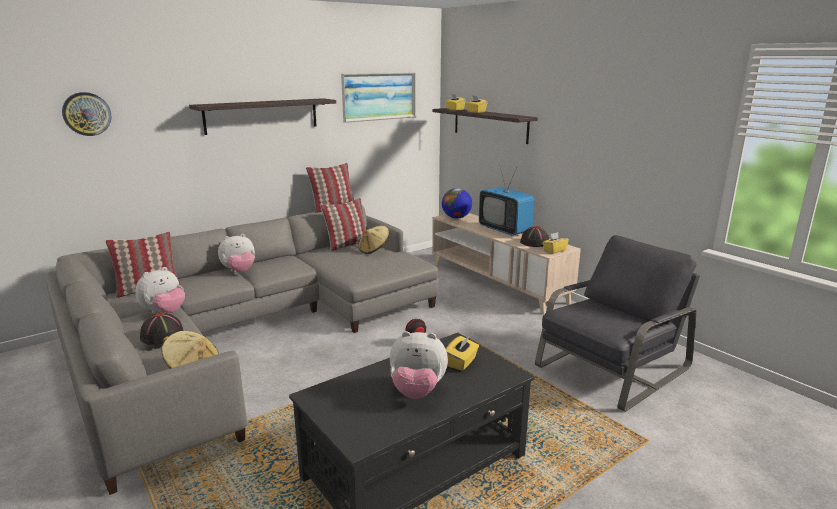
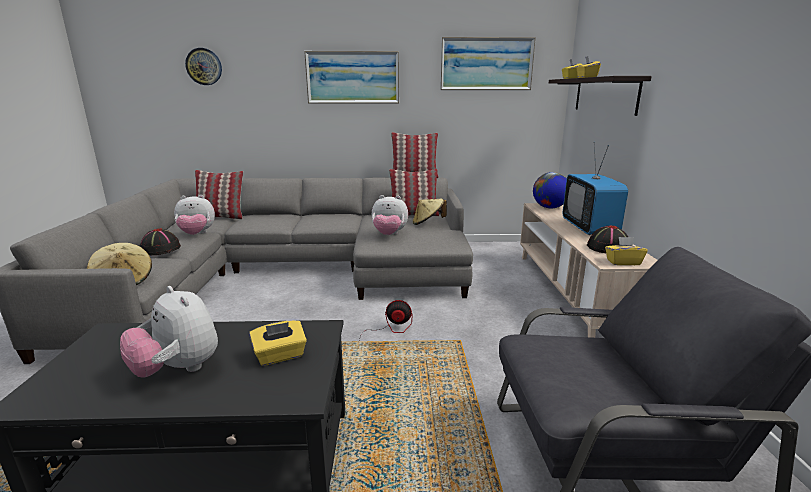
camera: 35 degrees right, 0 degrees up
shelf [189,98,336,135] -> picture [304,51,399,104]
plush toy [218,234,255,272] -> plush toy moved to [372,195,408,235]

